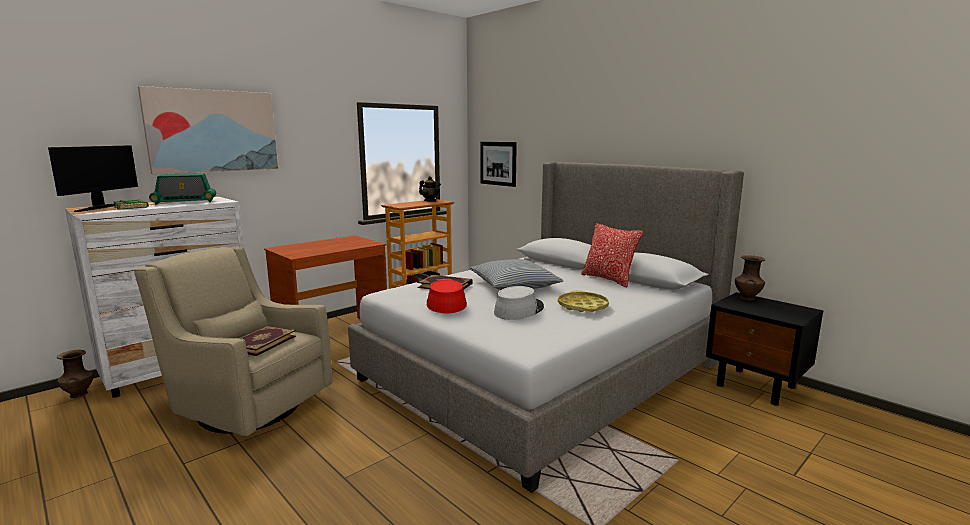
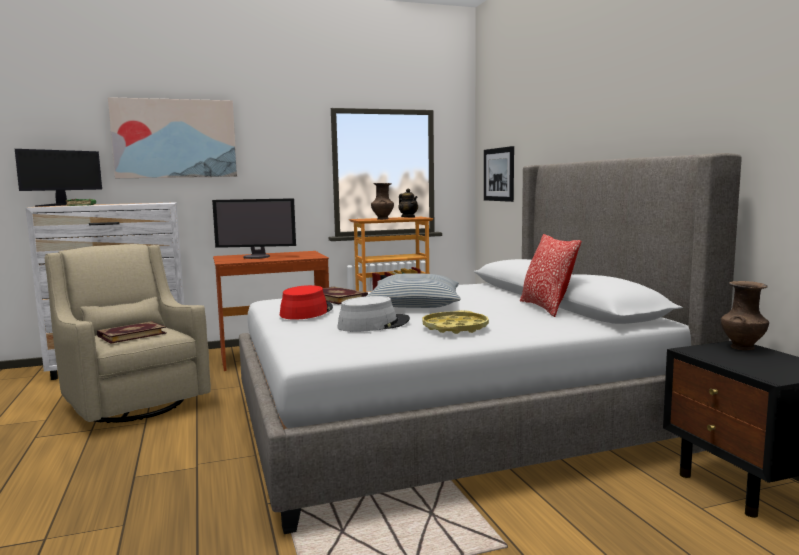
camera: 25 degrees right, 5 degrees down
brown vase [57,350,93,398] -> brown vase moved to [371,183,394,220]
radio [149,173,216,205] -> none
none -> monitor [212,198,296,259]

